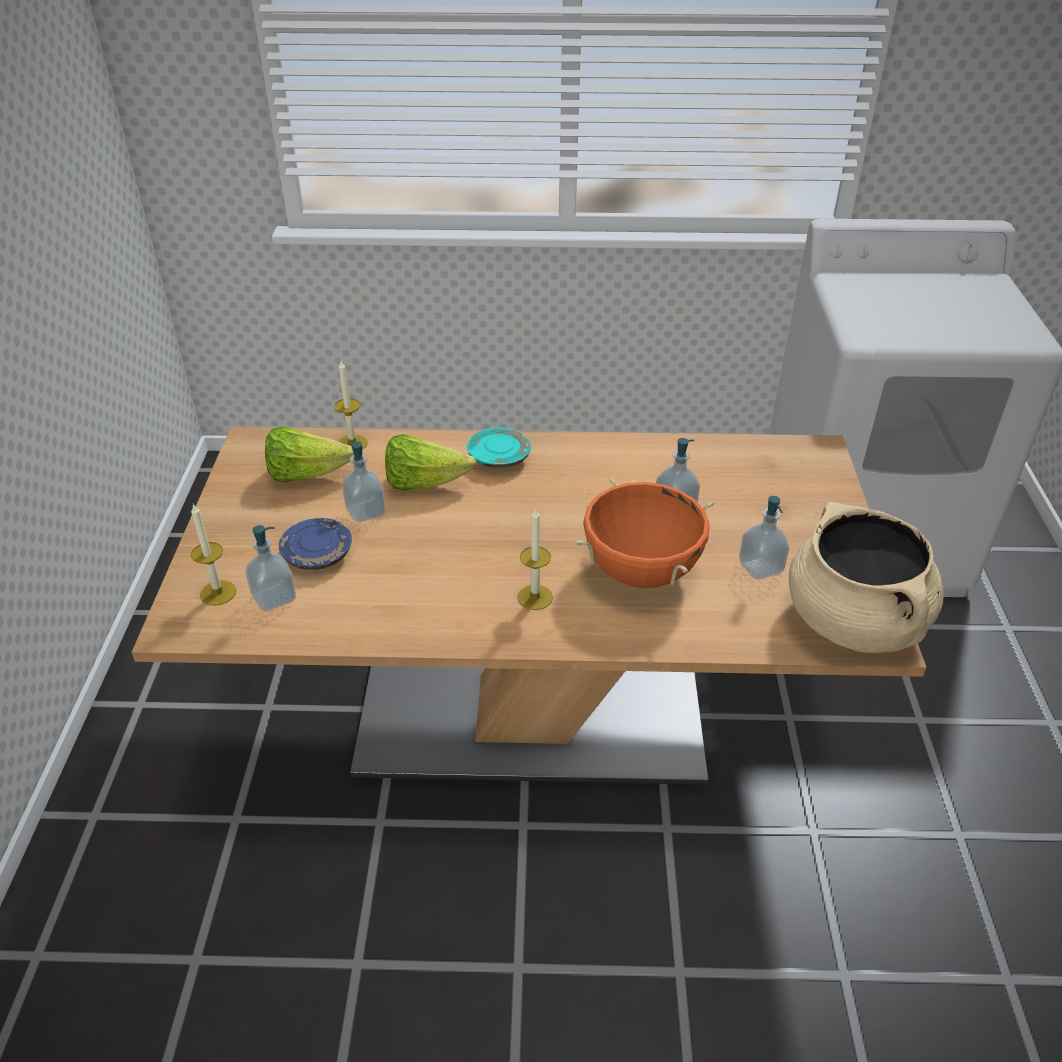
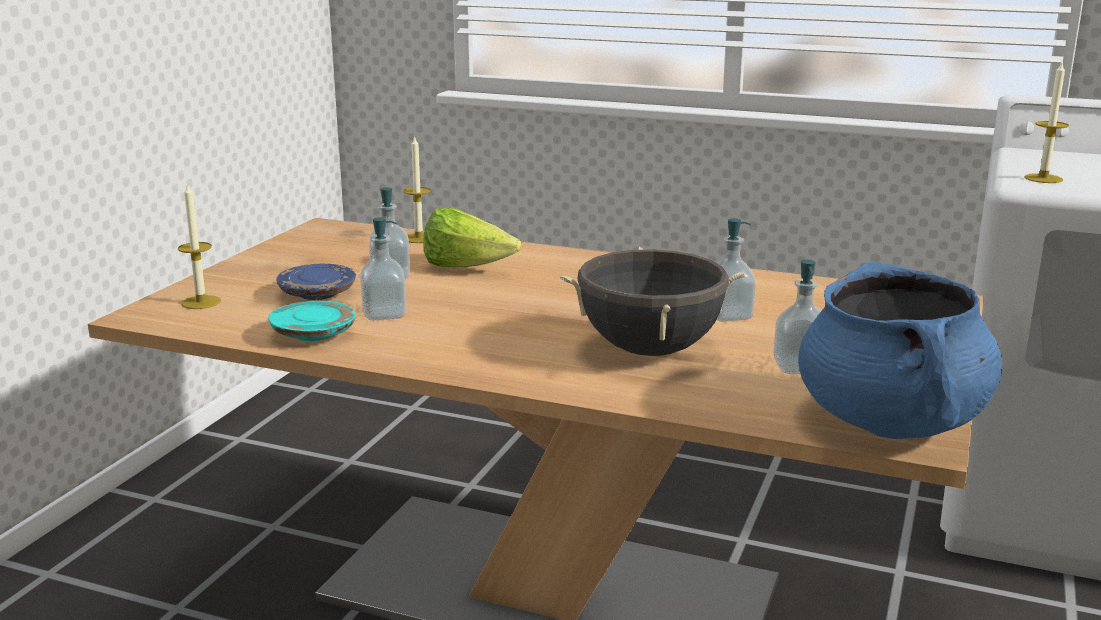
camera: 20 degrees right, 20 degrees down
soap dispenser [246,525,296,612] -> soap dispenser moved to [360,217,407,320]
lettuce [265,426,354,483] -> none
turquoise plate [467,427,531,468] -> turquoise plate moved to [268,301,356,341]
candle [517,508,553,610] -> candle moved to [1024,60,1069,183]
orange cooking pot [575,478,714,588] -> black cooking pot [560,247,746,356]
beige cooking pot [789,502,944,653] -> blue cooking pot [798,262,1002,439]

